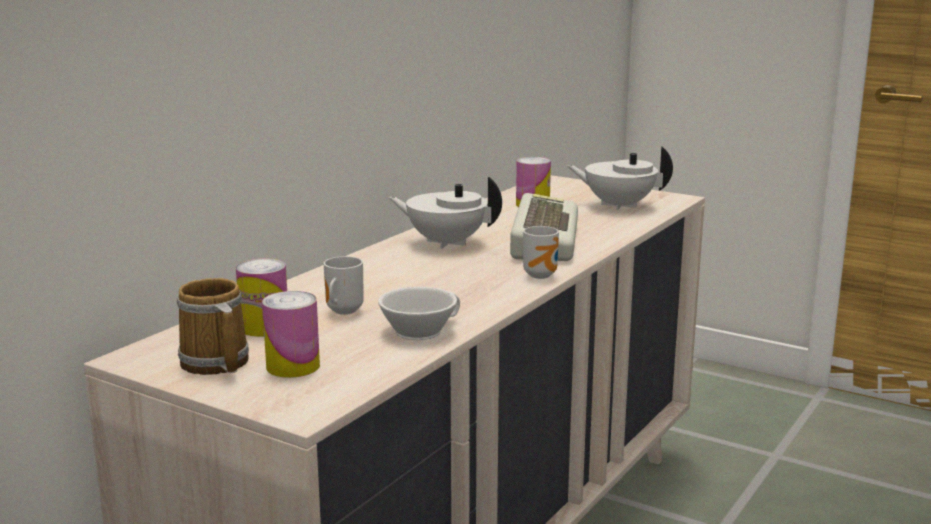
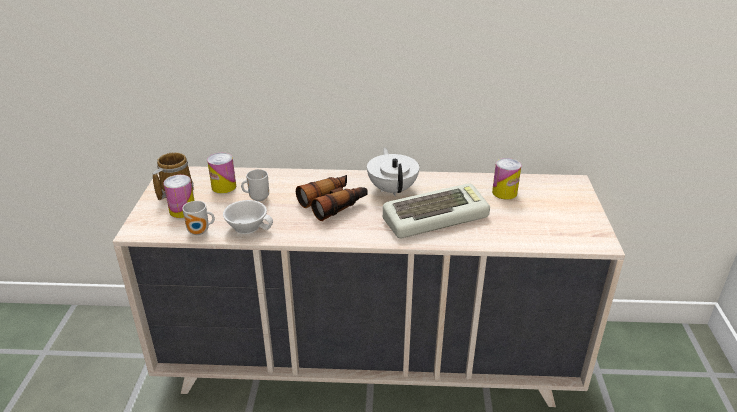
camera: 60 degrees right, 15 degrees up
mug [523,226,559,279] -> mug moved to [182,201,215,235]
white teapot [566,146,673,210] -> none
none -> binoculars [296,175,367,221]

